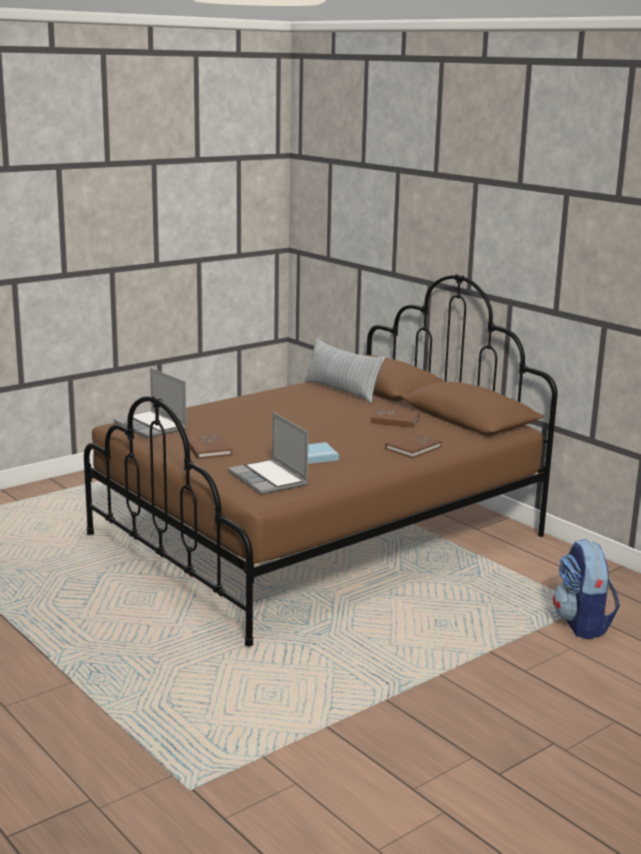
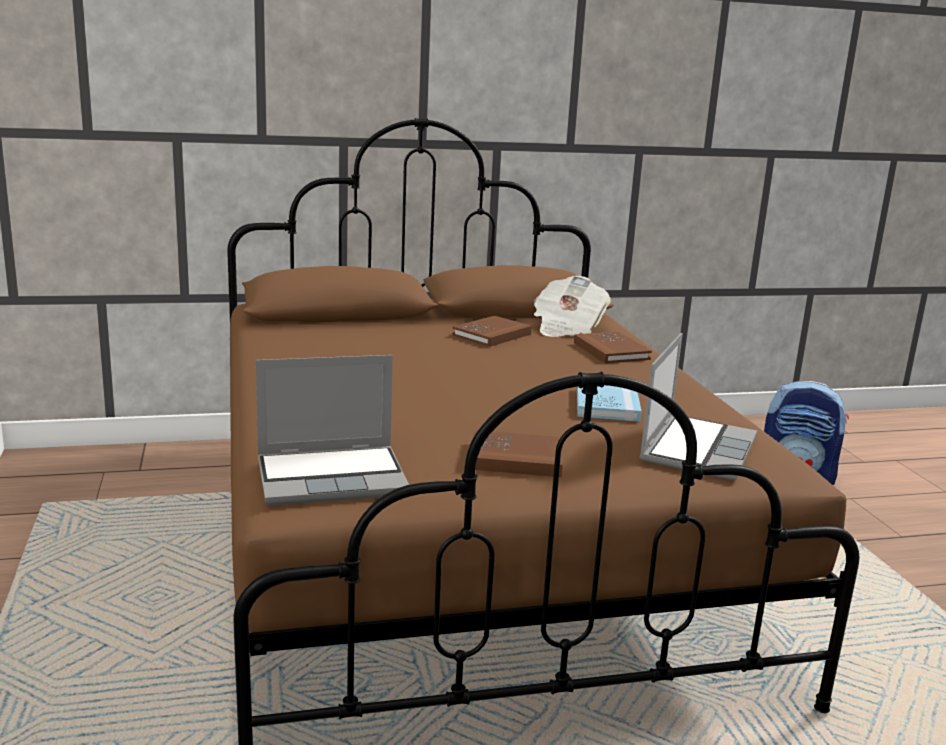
camera: 65 degrees left, 0 degrees up
laptop [228,412,309,495] -> laptop turned 60 degrees counterclockwise [639,333,757,481]
pillow [304,338,385,403] -> none
none -> newspaper [533,276,611,337]

